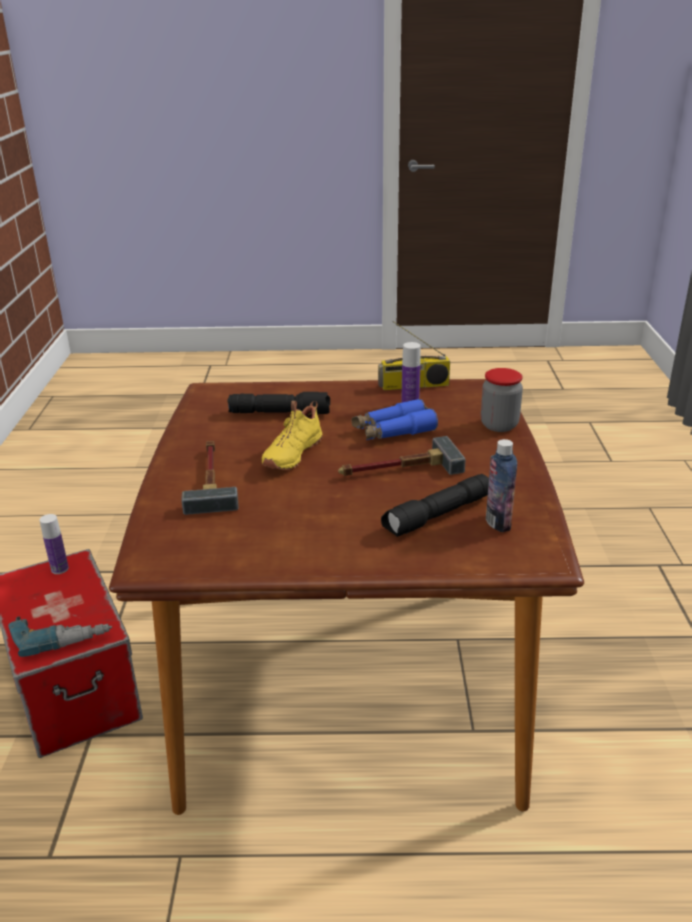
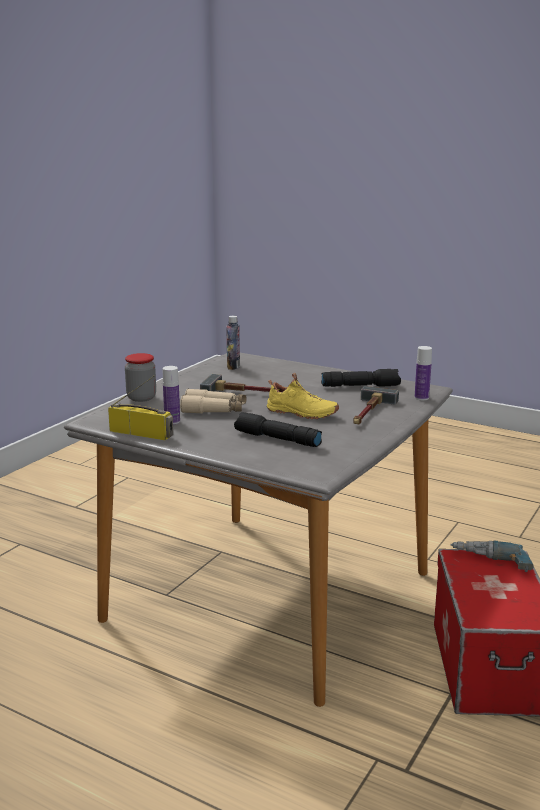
camera: 150 degrees left, 10 degrees down
bottle [40,514,69,574] -> bottle moved to [414,346,432,400]
brown dining table [109,379,584,815] -> grey dining table [64,353,453,707]
yellow shoe [262,401,323,470] -> yellow shoe turned 60 degrees clockwise [267,373,339,419]
blue binoculars [352,399,438,440] -> beige binoculars [180,389,246,414]
black flashlight [381,474,489,537] -> black flashlight moved to [321,369,401,387]

